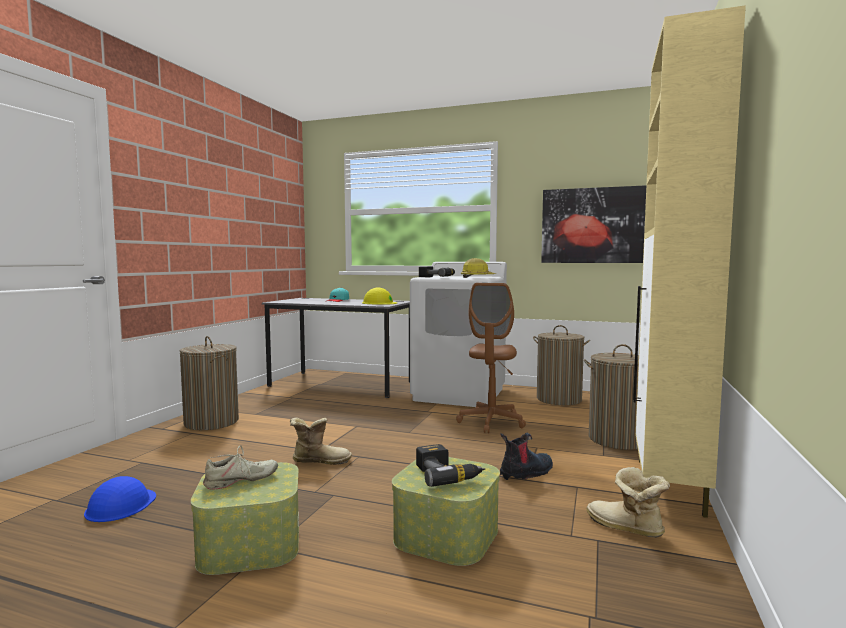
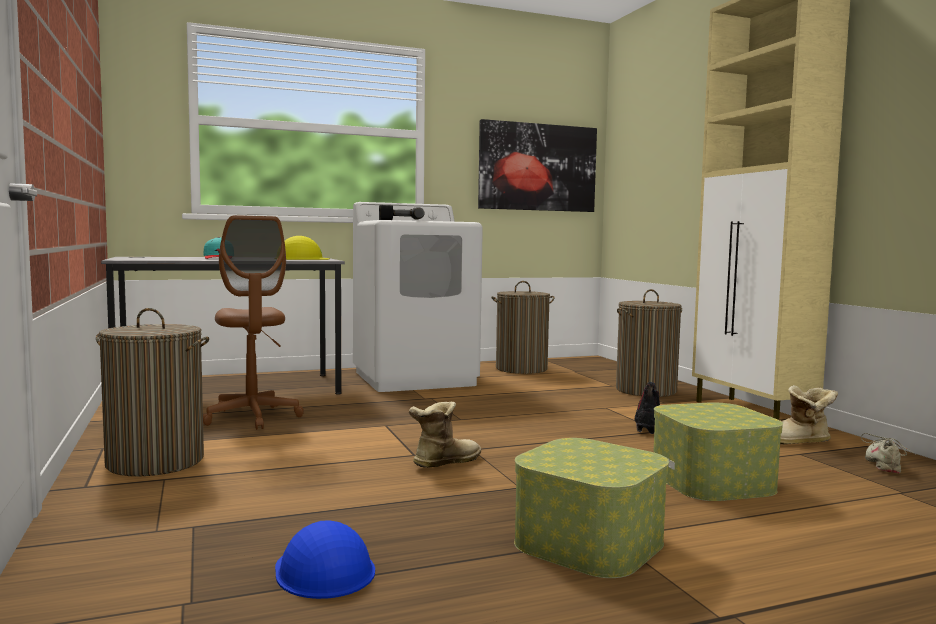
camera: 40 degrees left, 0 degrees up
beige shoe [203,445,278,490] -> beige shoe moved to [861,433,916,473]
power drill [416,444,485,487] -> none
brown office chair [456,283,526,433] -> brown office chair moved to [203,215,304,430]
hard hat [461,258,496,278] -> none

